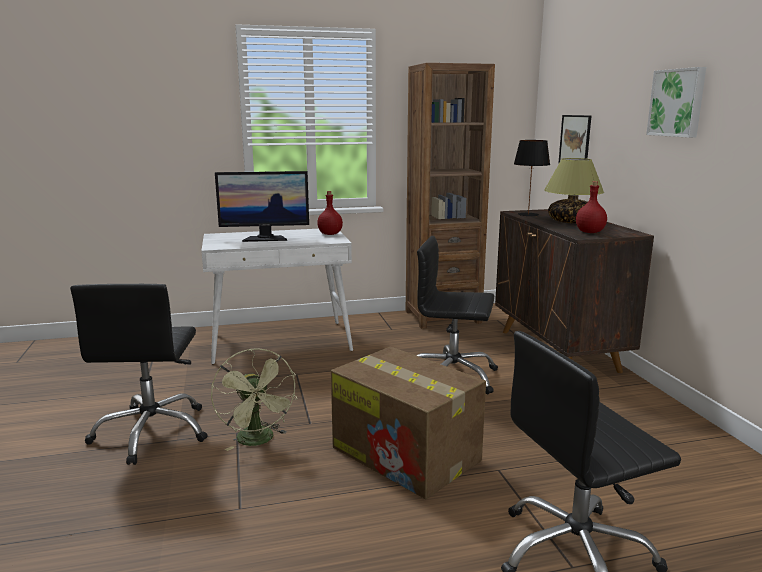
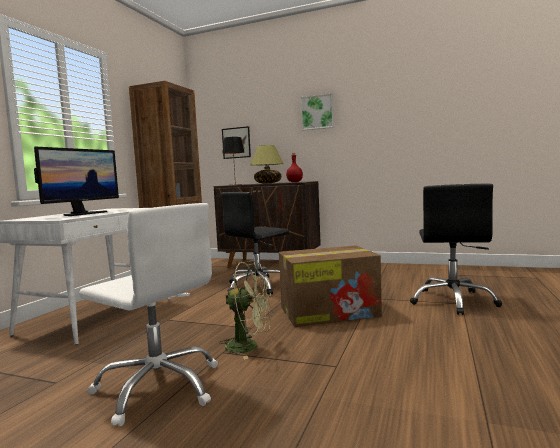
camera: 55 degrees left, 10 degrees down
black office chair [70,284,208,465] -> white office chair [79,203,218,426]
red bottle [317,191,343,235] -> none

